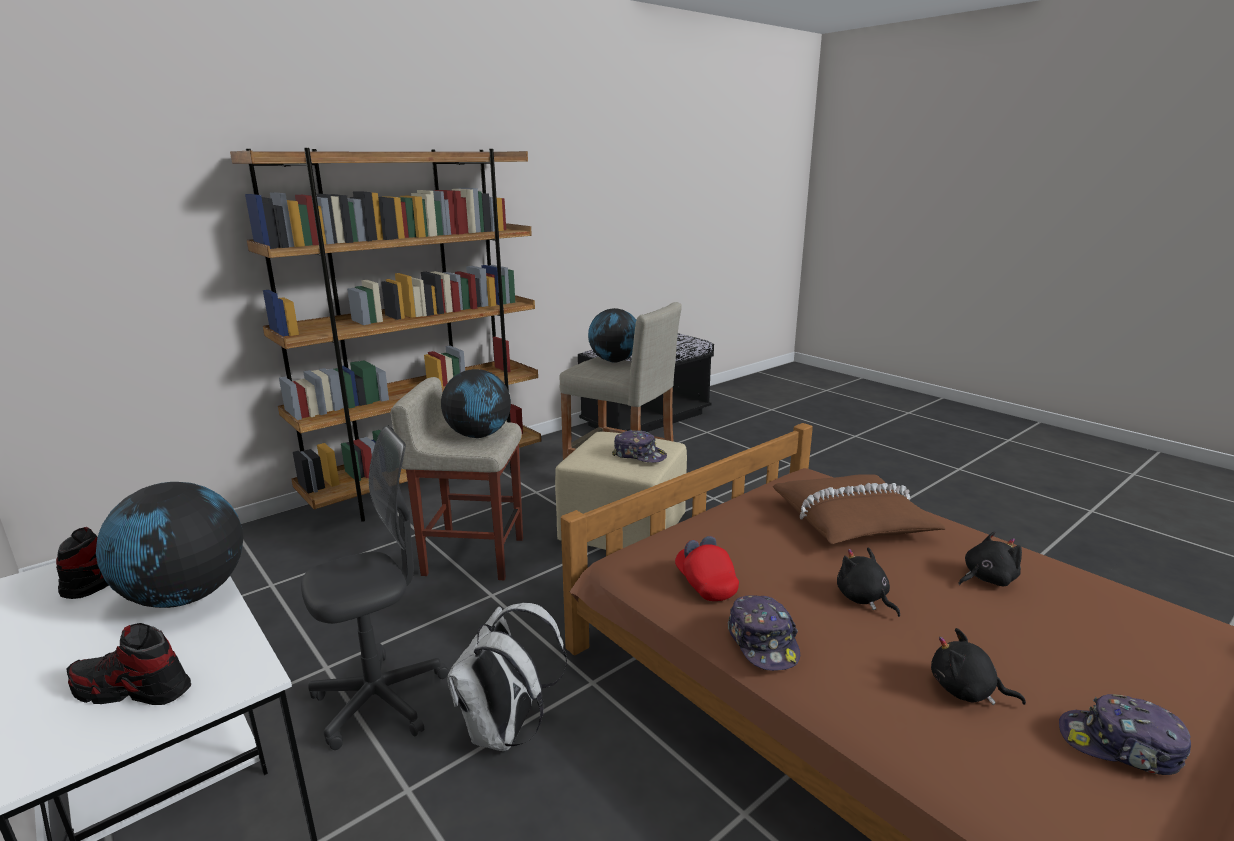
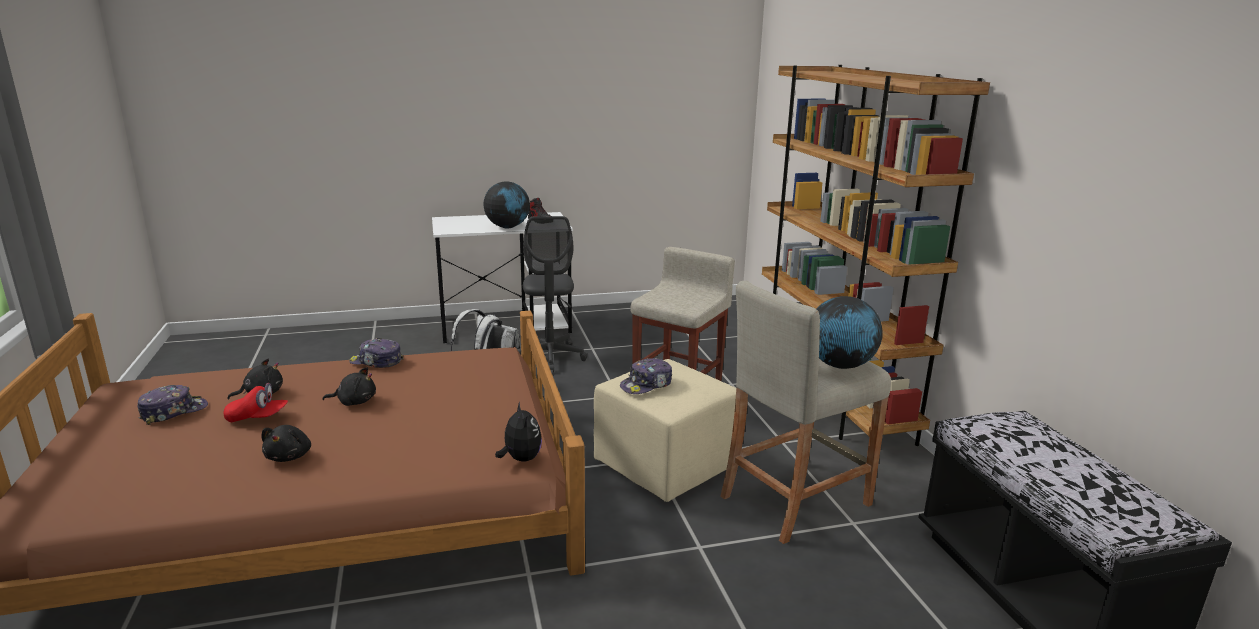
camera: 115 degrees right, 0 degrees up
shoe [67,623,191,705] -> none
globe [441,369,511,438] -> none
red cap [675,536,739,601] -> red cap moved to [224,383,288,422]
brown pillow [773,474,946,544] -> none
none -> plush toy [495,402,542,462]

